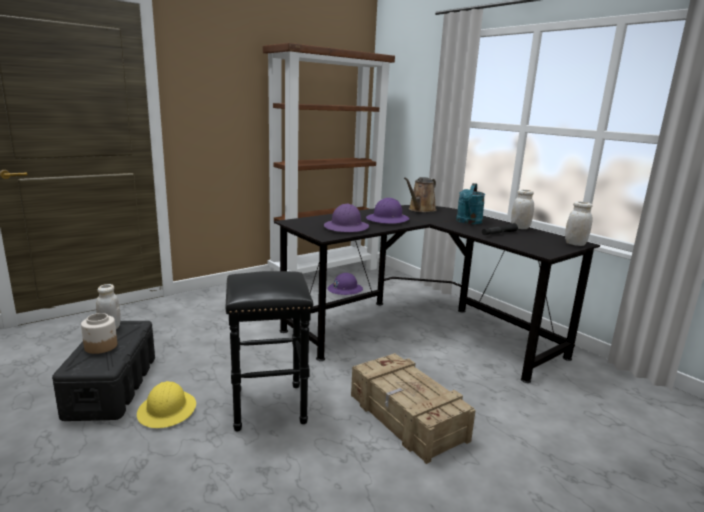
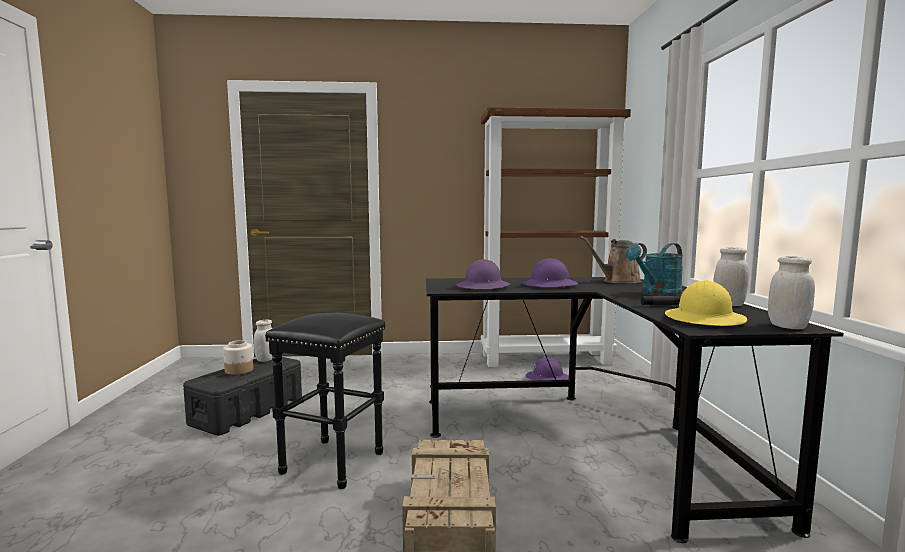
camera: 35 degrees right, 10 degrees down
yellow hard hat [137,381,196,428] -> yellow hard hat moved to [665,280,747,326]

